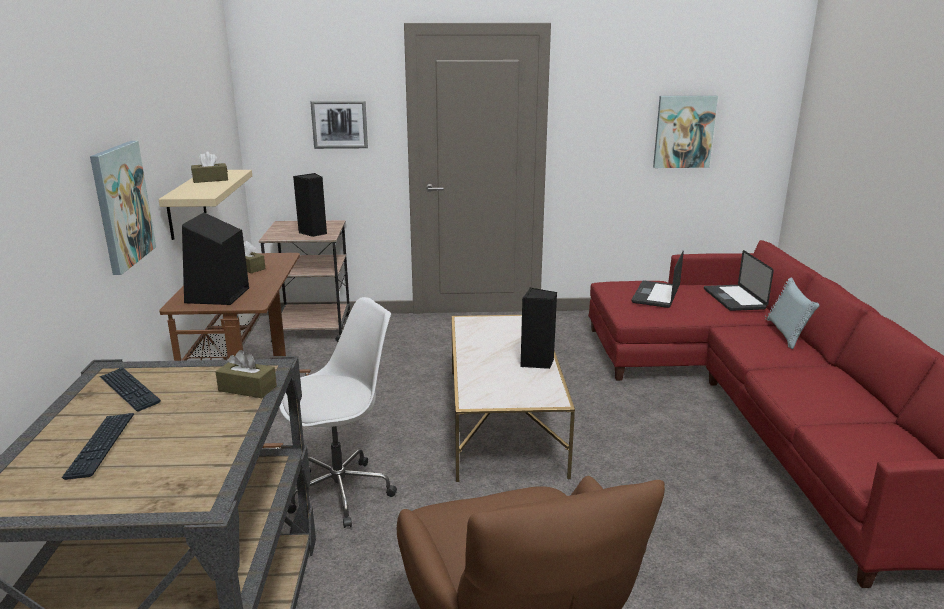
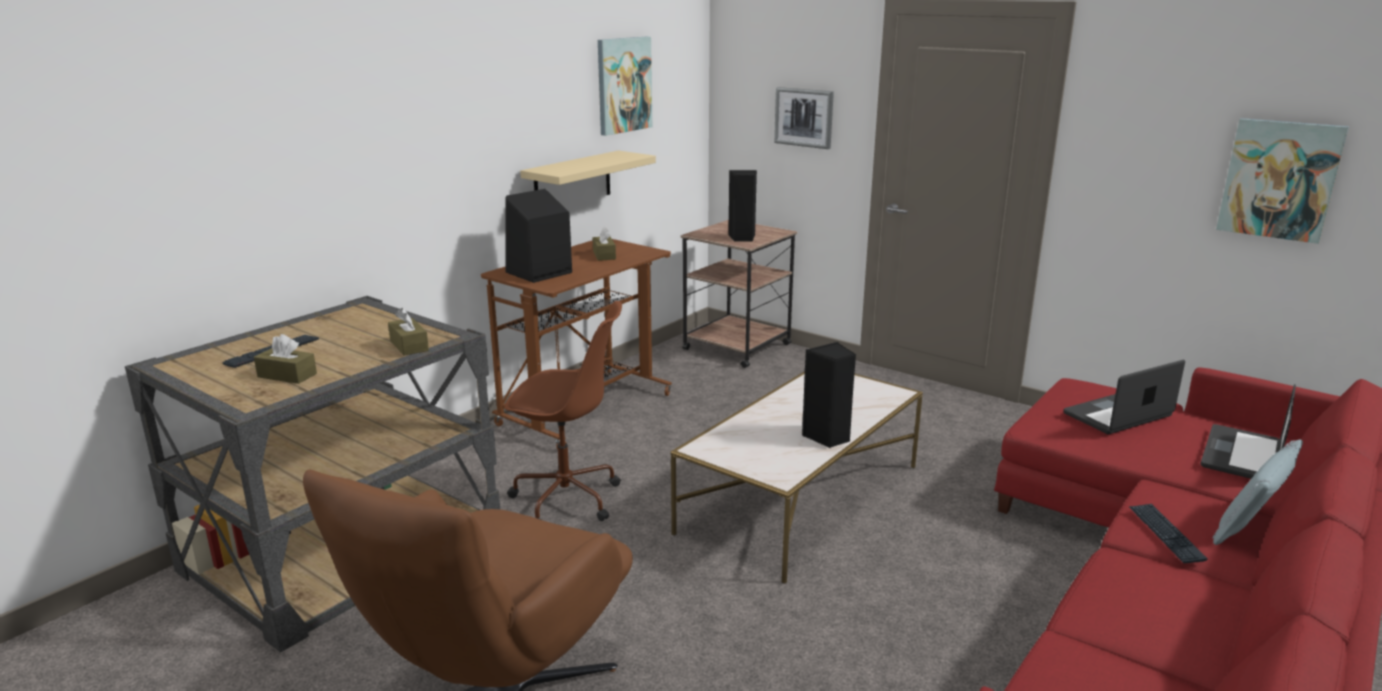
camera: 40 degrees right, 0 degrees up
picture [90,141,156,275] -> picture moved to [598,36,652,136]
keyboard [99,367,161,412] -> keyboard moved to [1129,504,1208,564]
brown tissue box [191,151,228,183] -> brown tissue box moved to [254,334,317,384]
white office chair [279,297,397,528] -> brown office chair [505,301,622,521]

